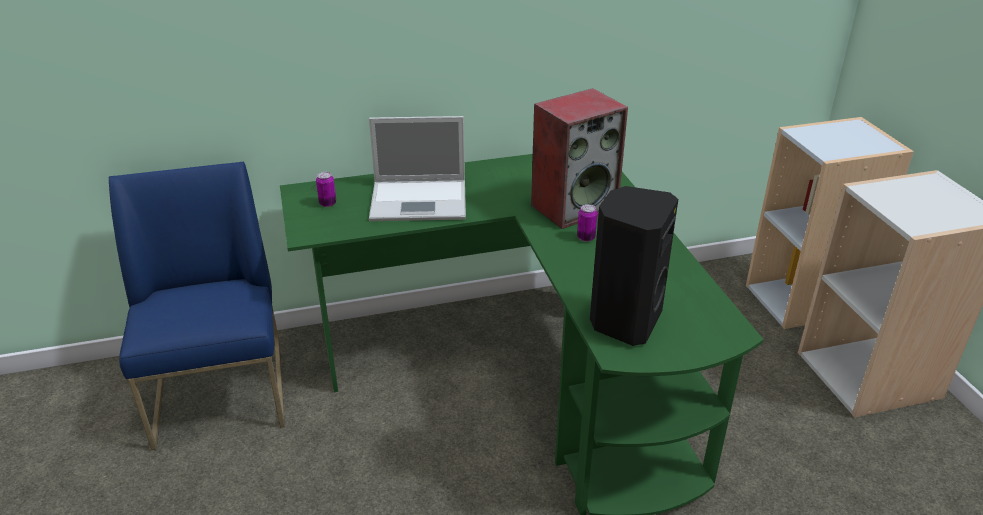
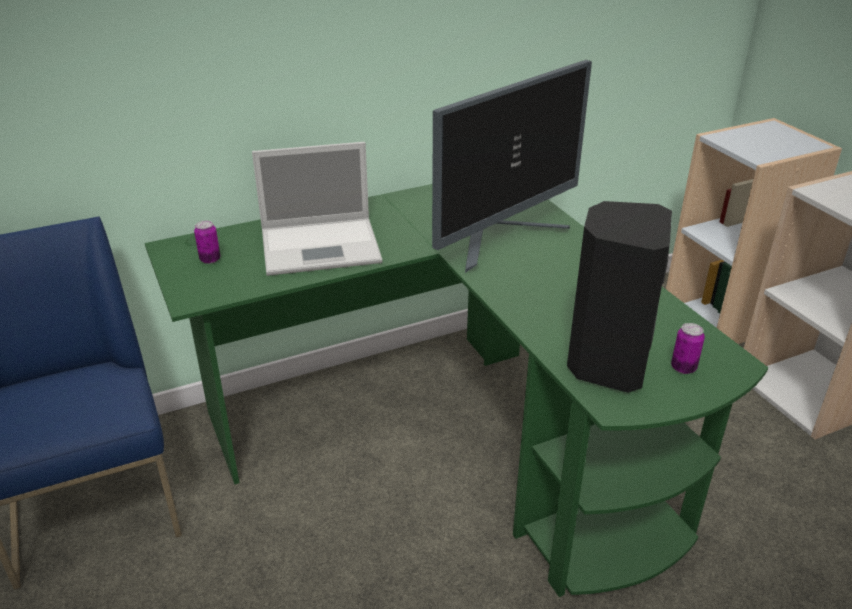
camera: 10 degrees left, 0 degrees up
speaker [531,88,628,229] -> monitor [432,60,592,273]
can [577,204,597,242] -> can moved to [671,323,705,374]

